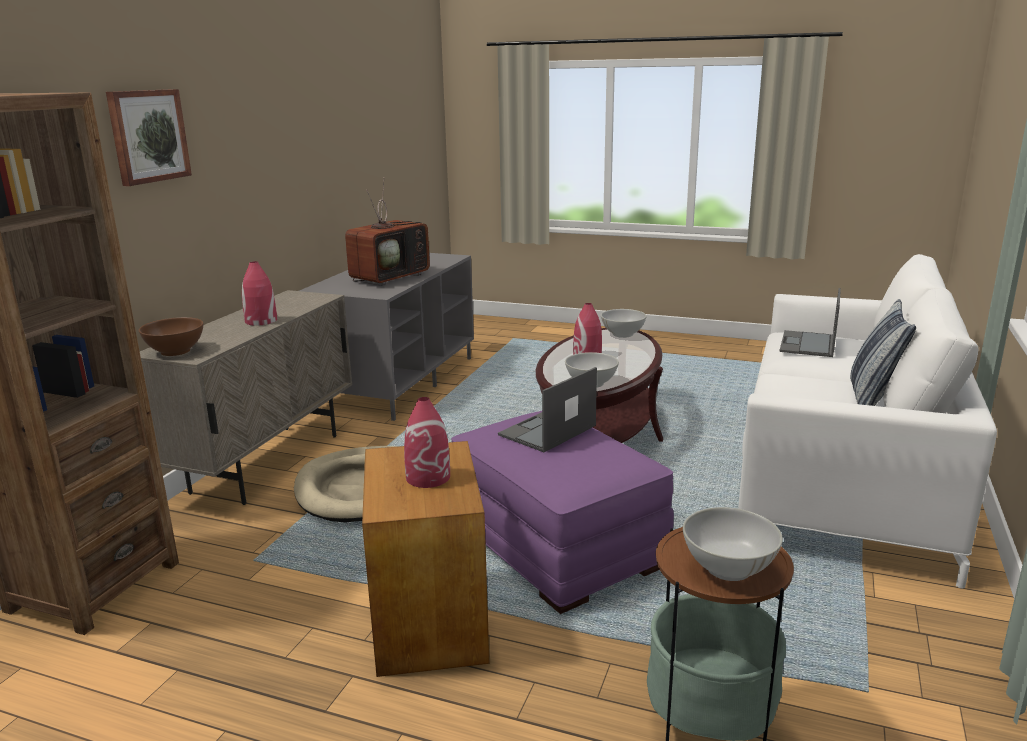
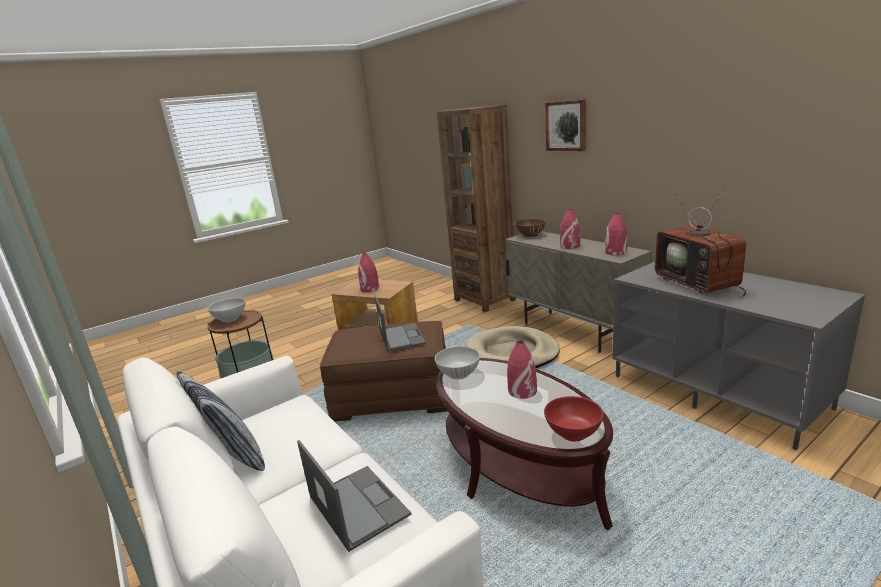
camera: 125 degrees right, 0 degrees up
purple ottoman [451,411,674,614] -> brown ottoman [320,321,447,422]
white bowl [601,309,647,338] -> red bowl [544,396,604,441]
none -> red vase [605,213,627,255]

